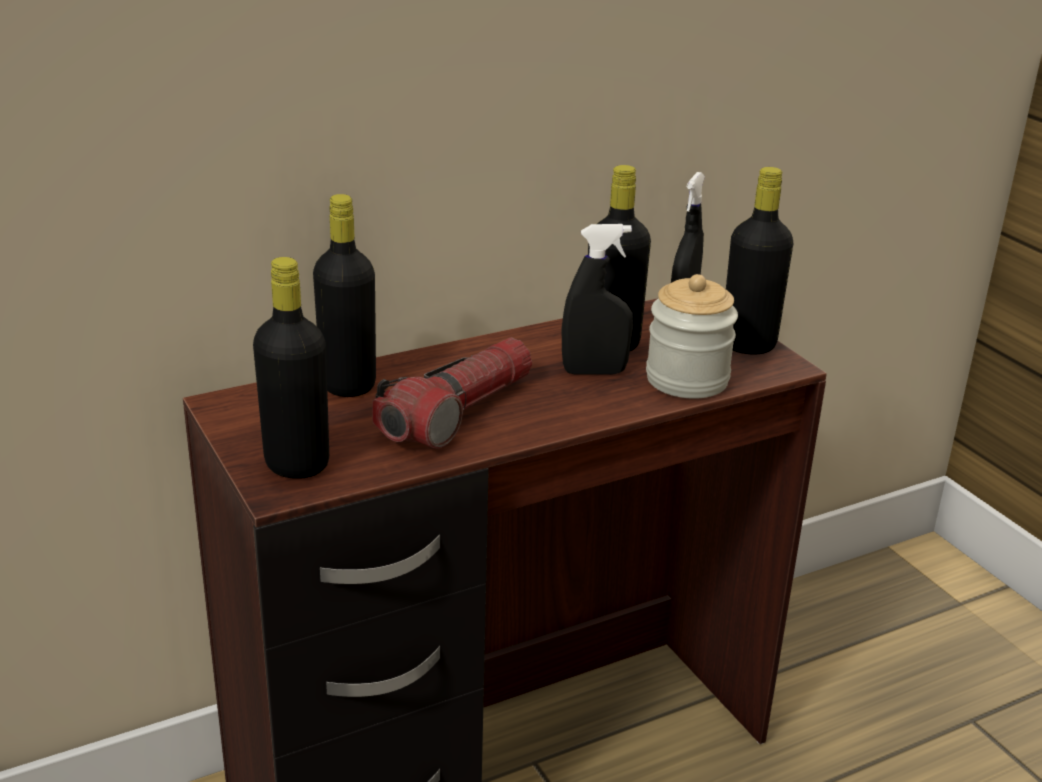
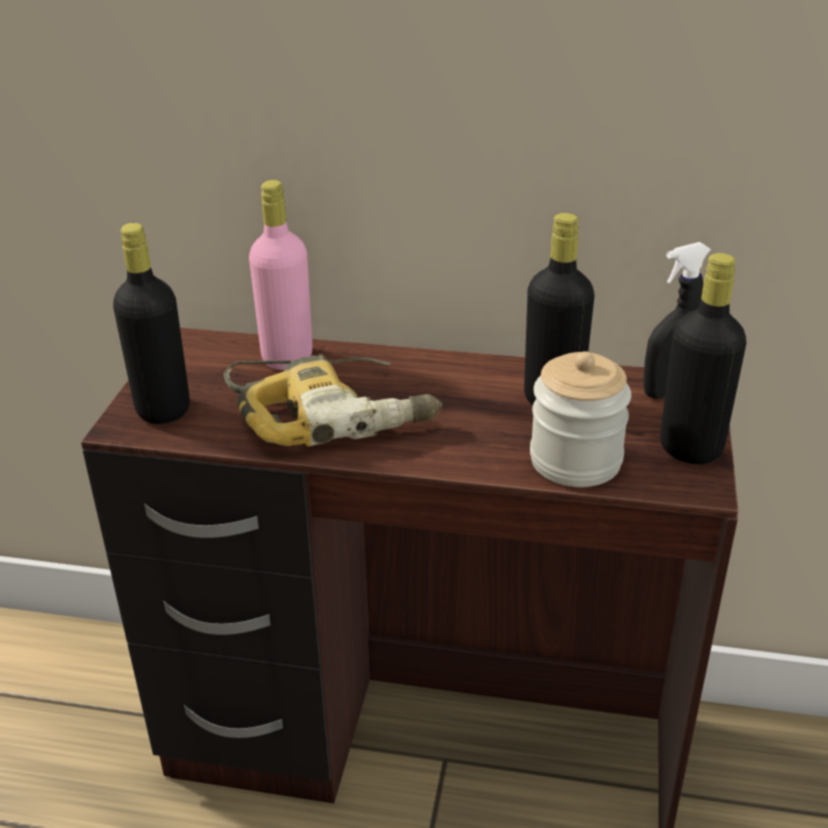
camera: 40 degrees right, 5 degrees up
black bottle [313,194,376,397] -> pink bottle [249,180,313,370]
flashlight [372,338,532,449] -> power drill [224,355,443,447]
black spray bottle [562,224,633,375] -> none

